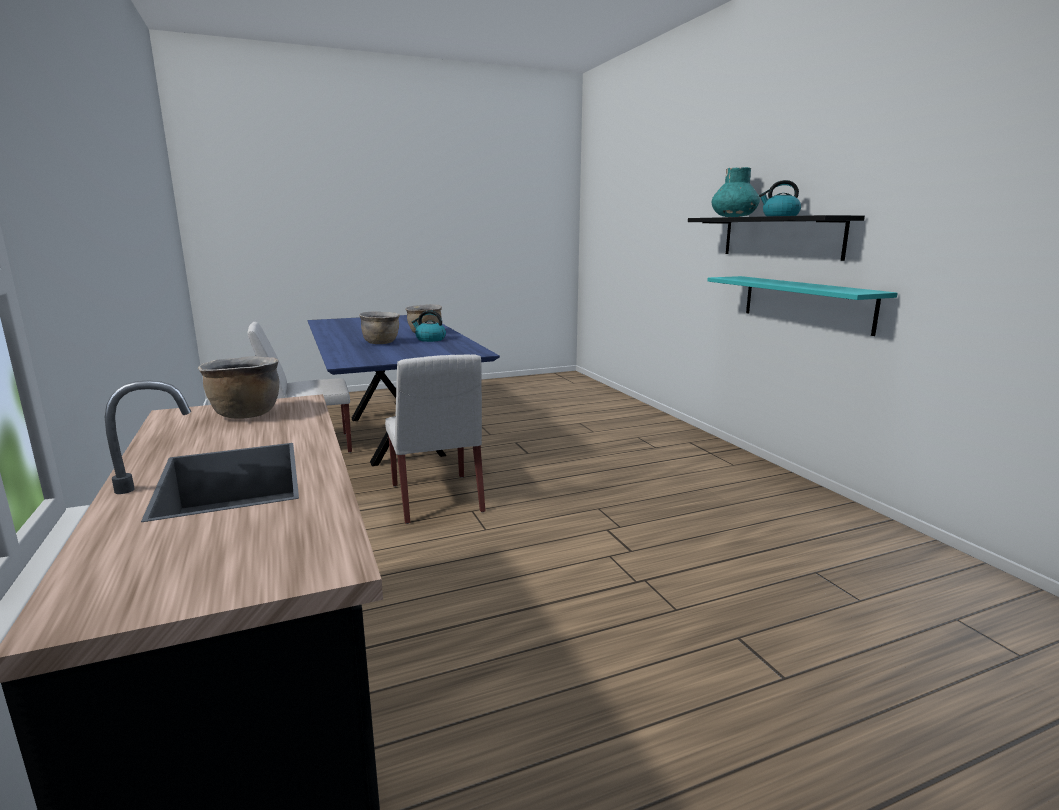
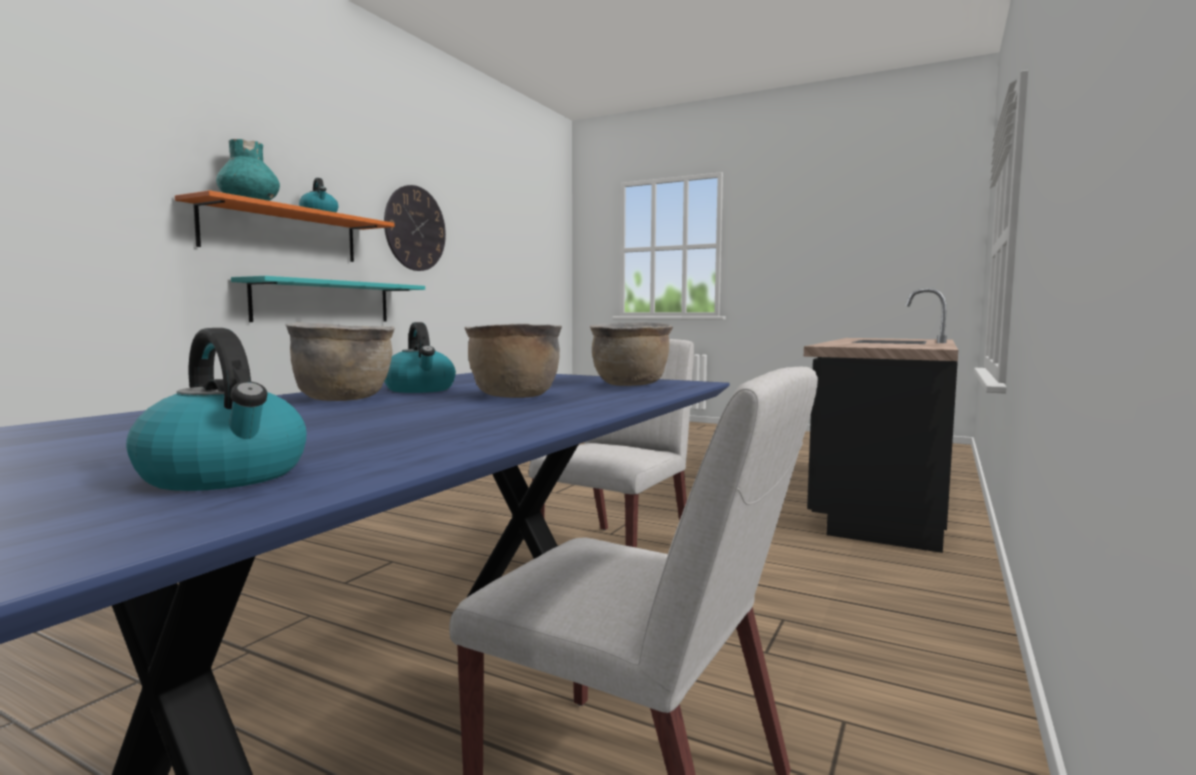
camera: 130 degrees left, 10 degrees down
brown cooking pot [198,356,279,419] -> brown cooking pot moved to [590,322,673,386]
black shelf [688,215,865,261] -> orange shelf [175,190,394,262]
none -> kettle [126,328,307,491]
none -> wall clock [384,185,446,271]

